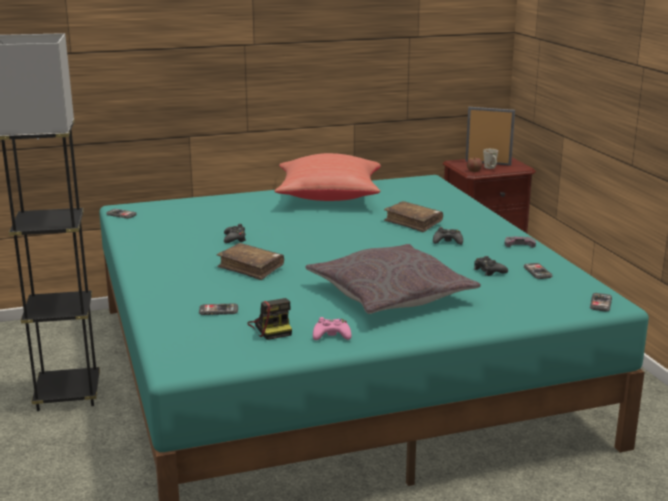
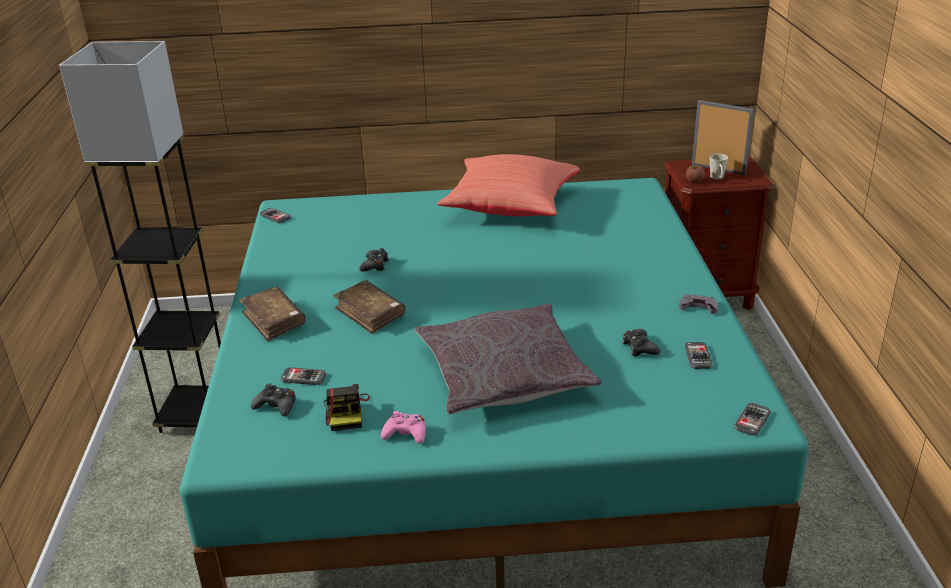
camera: 15 degrees right, 10 degrees up
brown book [384,201,443,232] -> brown book moved to [239,287,306,342]
black game controller [433,227,463,245] -> black game controller moved to [251,384,296,417]

